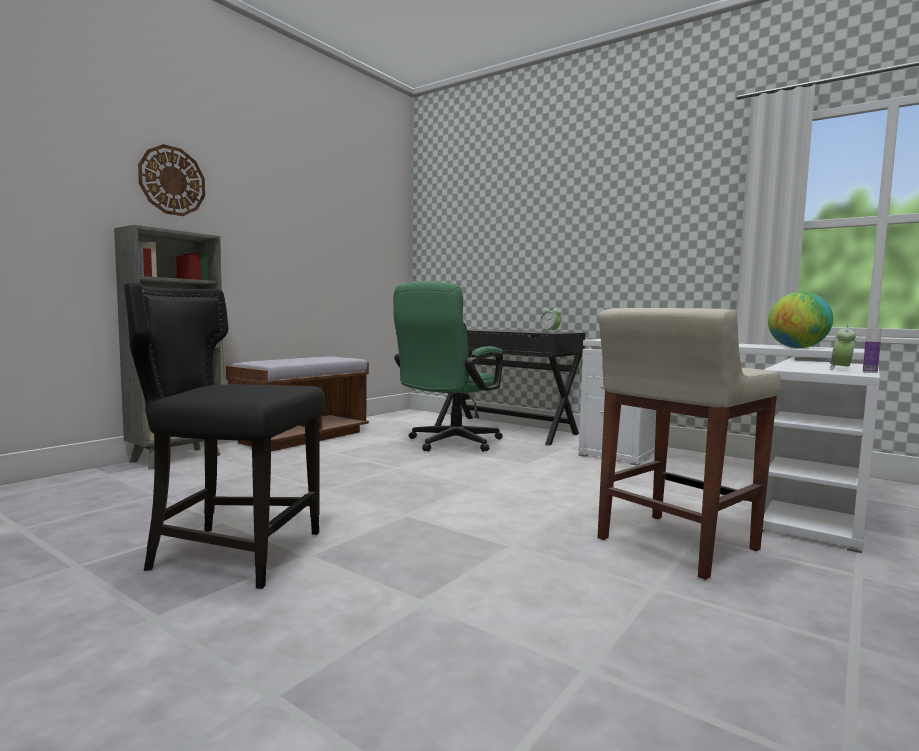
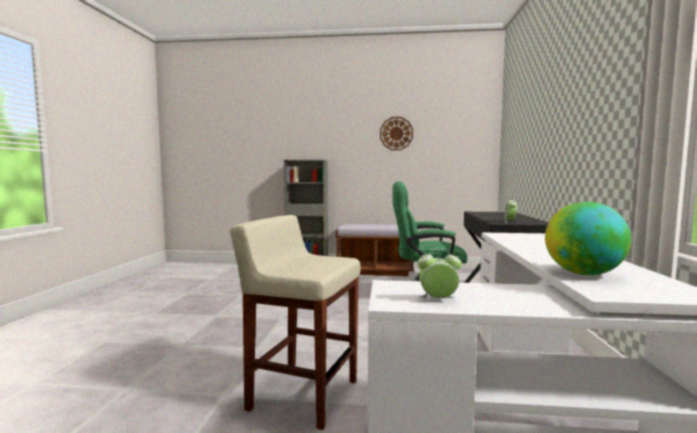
camera: 60 degrees right, 0 degrees up
black chair [124,282,325,589] -> none
wall clock [138,144,205,216] -> wall clock moved to [380,117,413,150]
bottle [863,328,882,373] -> none

